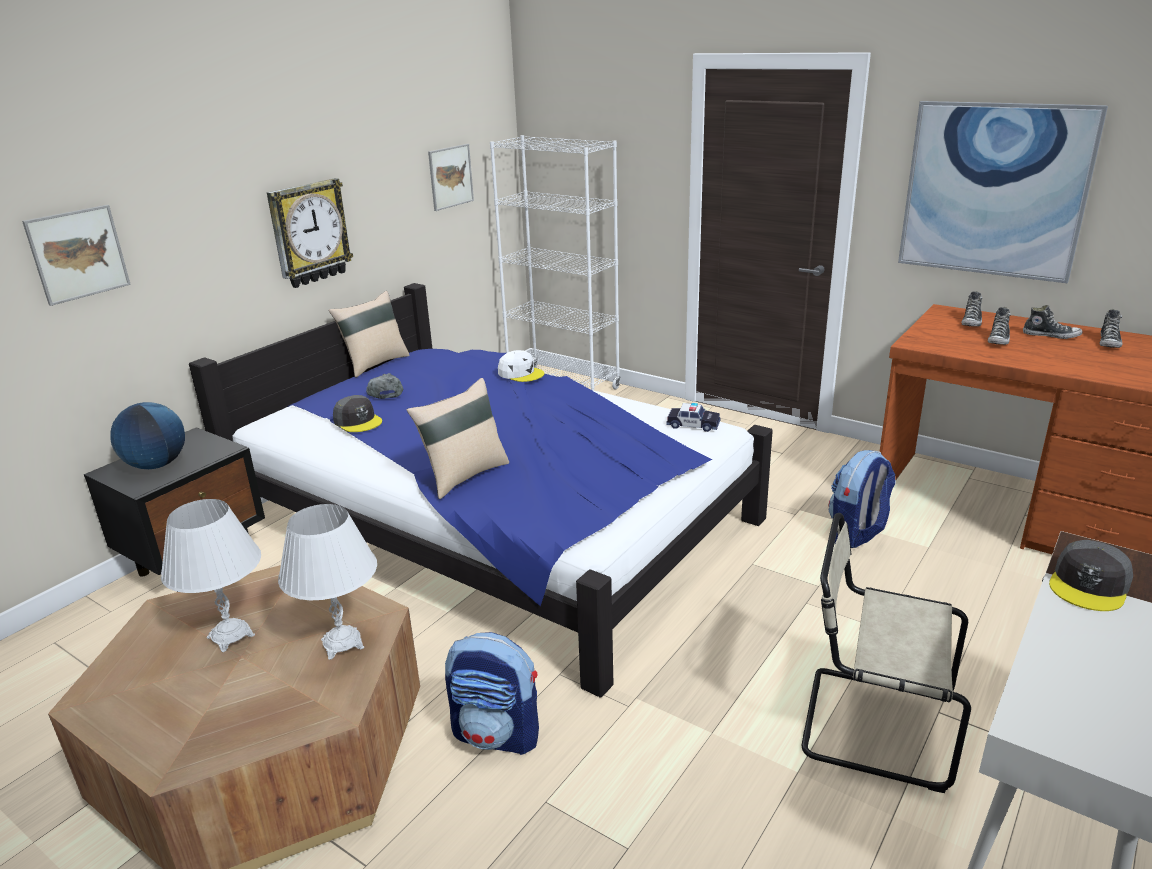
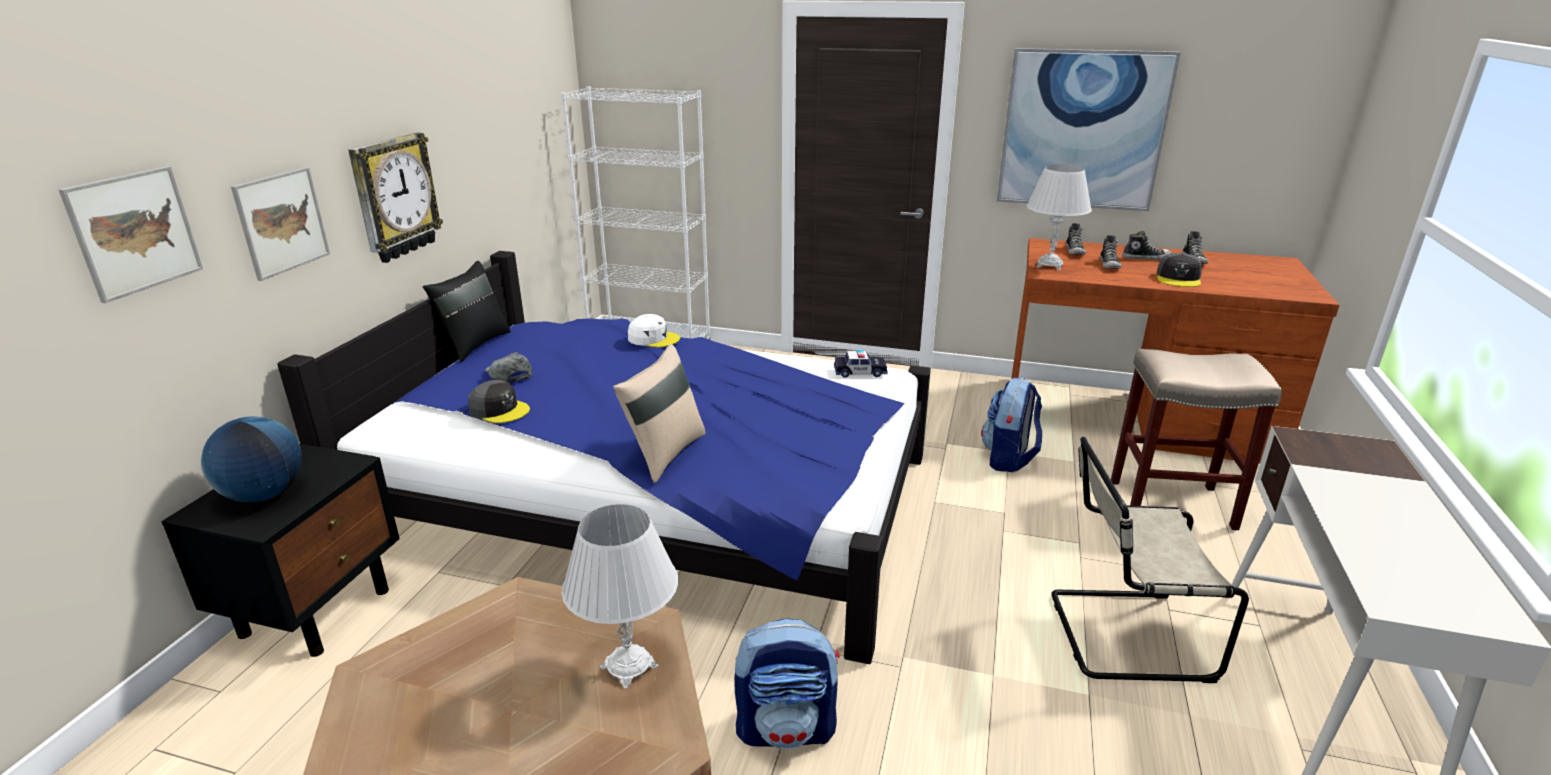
camera: 20 degrees left, 0 degrees up
white table lamp [161,499,261,652] -> white table lamp moved to [1026,164,1092,270]
beige pillow [329,291,410,378] -> black pillow [423,261,511,362]
picture [428,144,474,211] -> picture moved to [231,167,330,281]
grey cap [1049,540,1133,611] -> grey cap moved to [1157,253,1202,287]
none -> beige stool [1111,349,1282,530]

